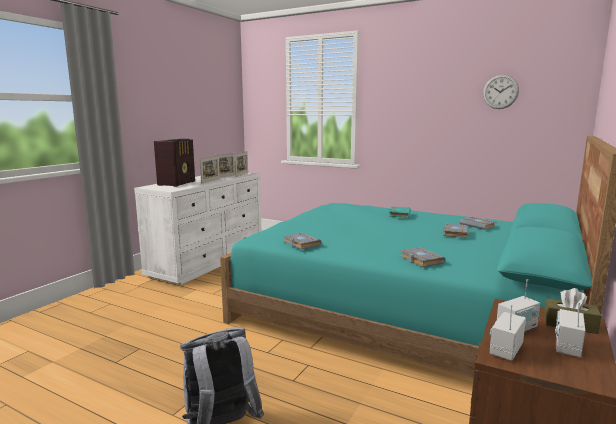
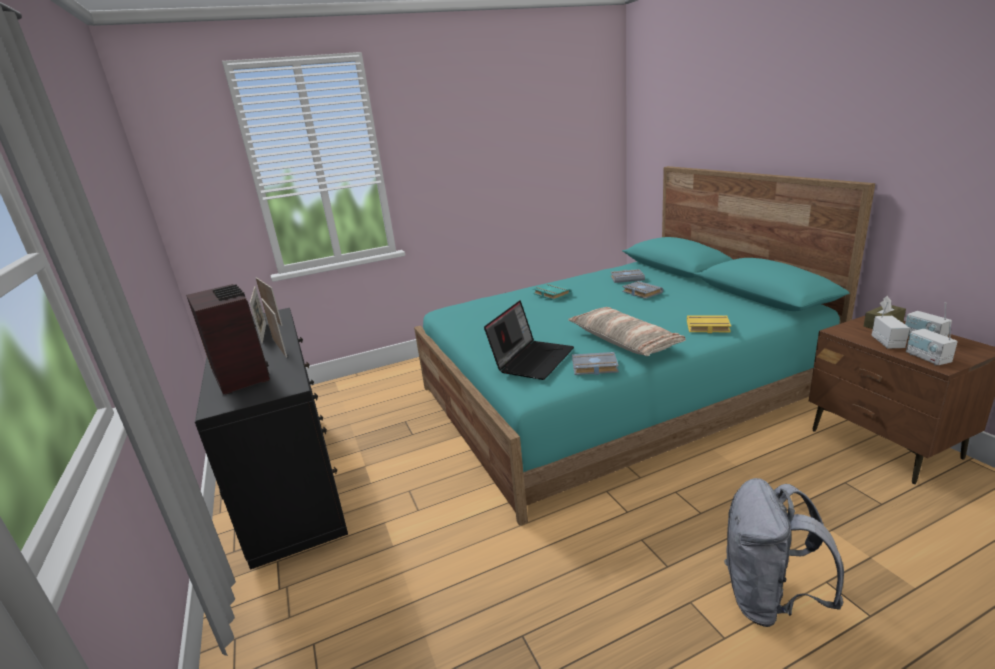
camera: 50 degrees left, 10 degrees up
white dresser [134,173,261,285] -> black dresser [195,308,348,570]
grey book [400,247,446,267] -> yellow book [687,315,731,333]
wall clock [483,75,519,109] -> none
none -> laptop [484,300,574,380]
none -> pillow [568,307,686,356]

